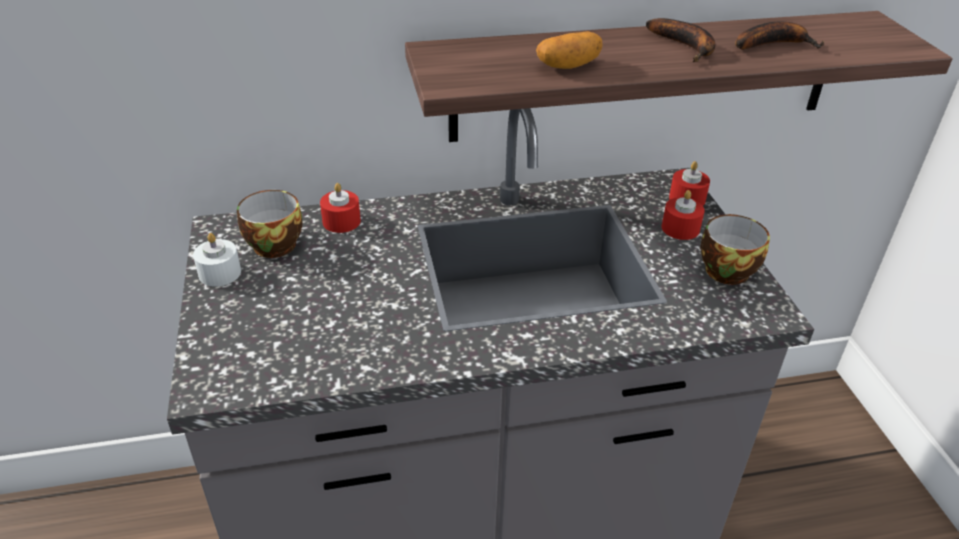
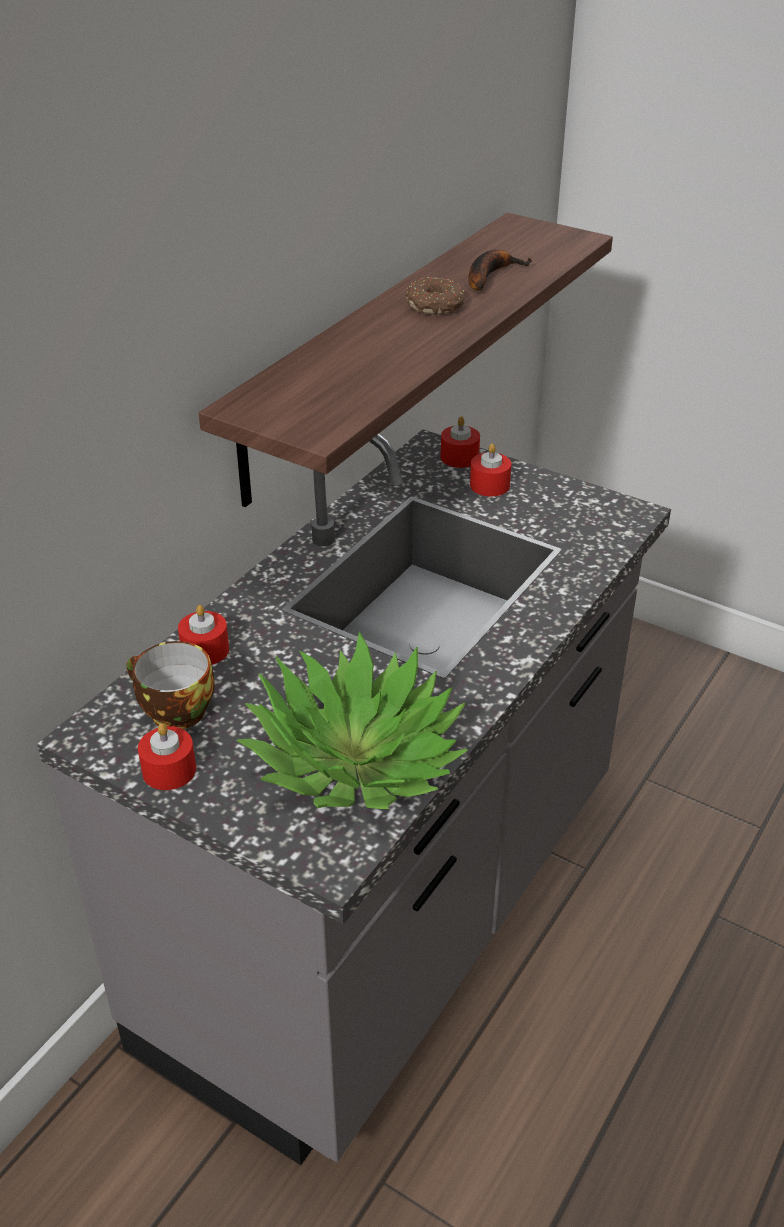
camera: 45 degrees left, 0 degrees up
white candle [193,233,241,287] -> red candle [138,723,196,790]
potato [536,31,603,69] -> none
banana [646,18,715,62] -> donut [406,277,465,315]
cup [700,214,770,285] -> none
none -> potted plant [236,631,468,809]

